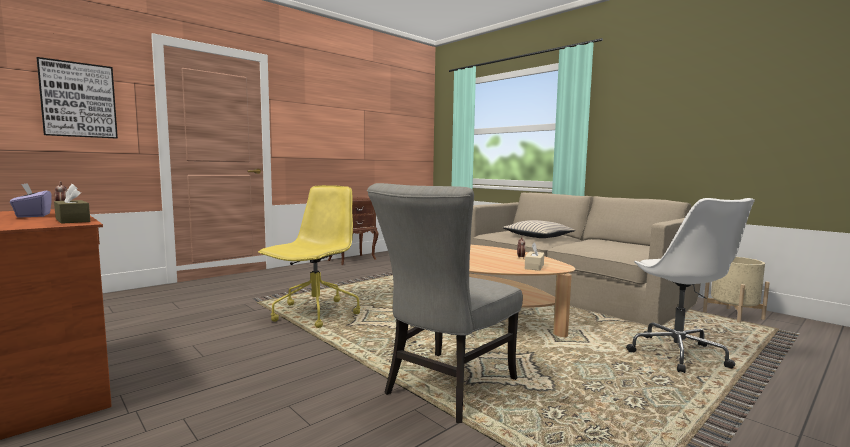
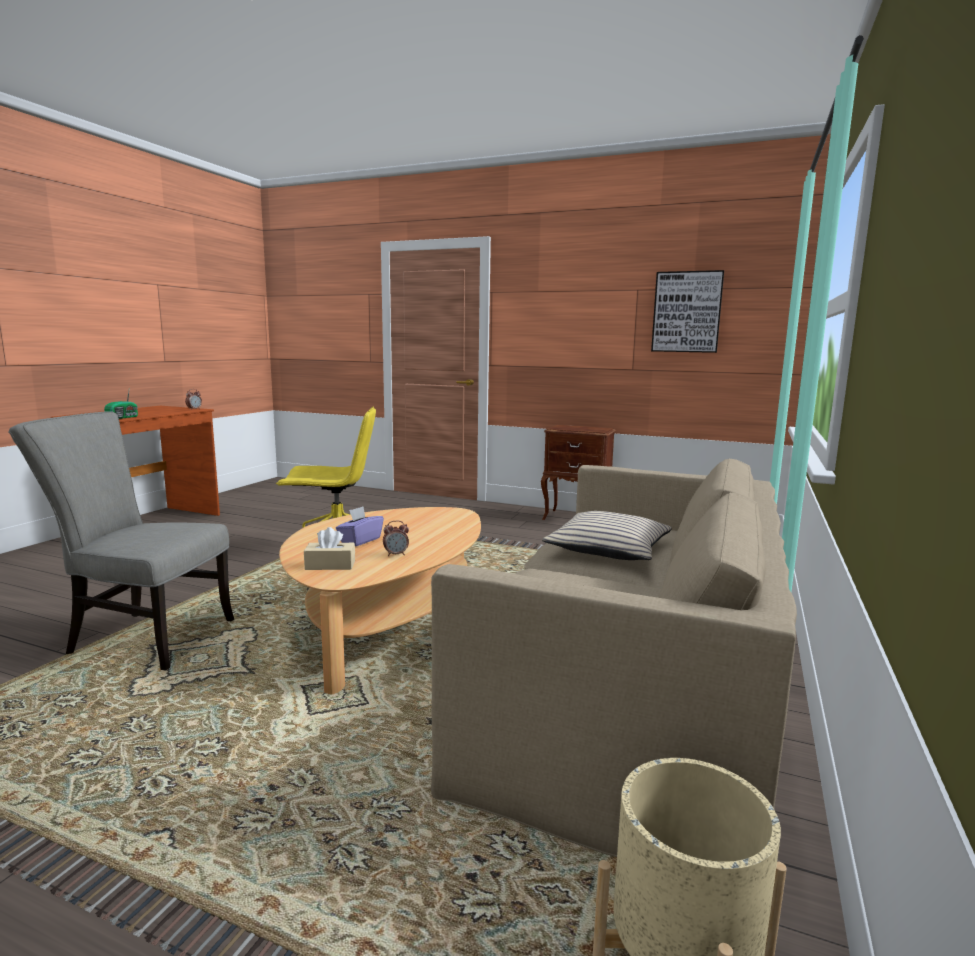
camera: 65 degrees right, 5 degrees up
purple tissue box [10,183,52,218] -> purple tissue box moved to [336,506,384,546]
picture [37,57,118,139] -> picture moved to [651,270,724,353]
brown tissue box [54,184,90,224] -> radio [104,391,138,419]
white office chair [626,198,755,373] -> none

